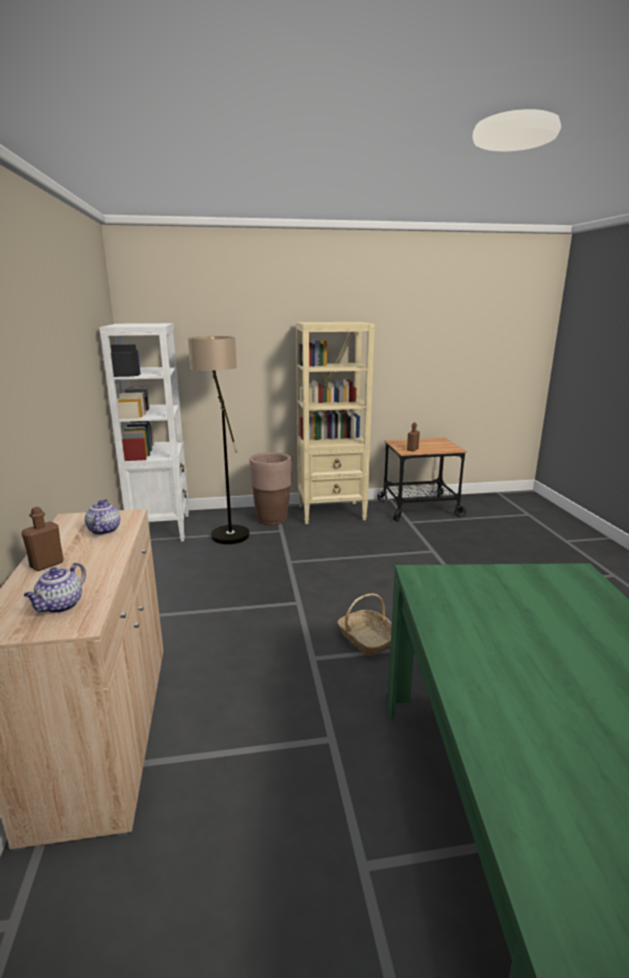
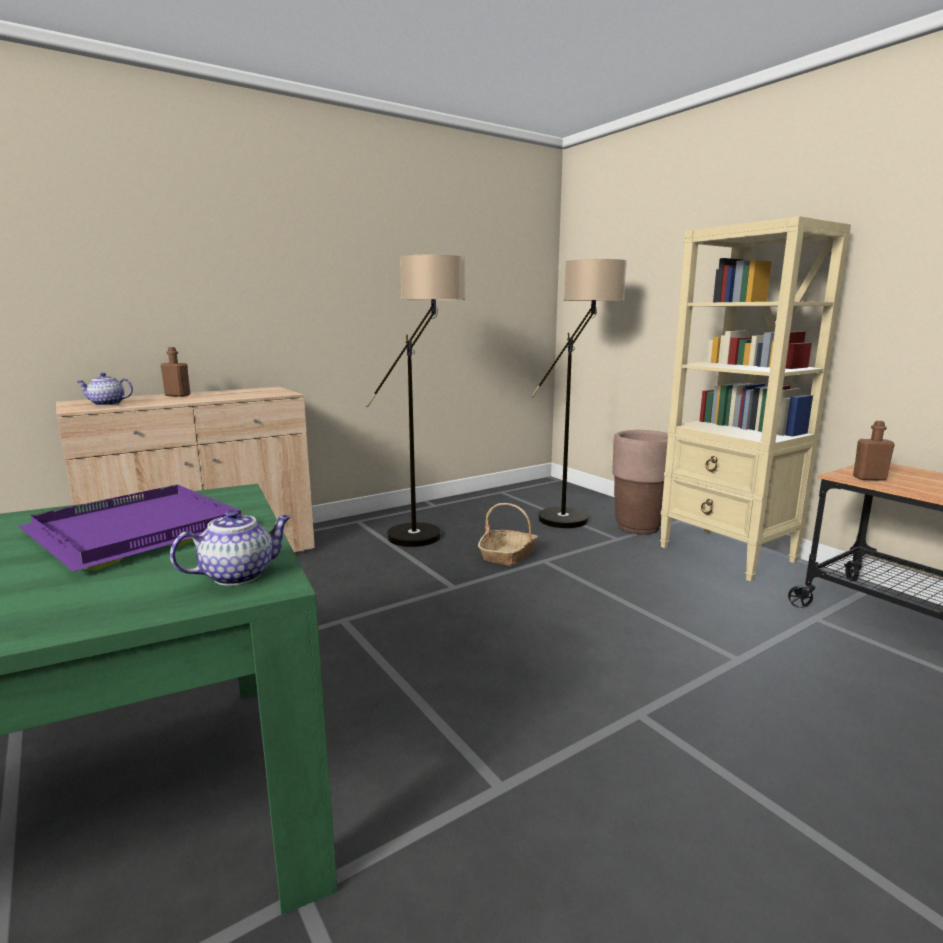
camera: 65 degrees right, 5 degrees down
teapot [85,499,120,535] -> teapot moved to [170,510,291,586]
white bookcase [99,323,189,541] -> none
basket [337,593,392,656] -> basket moved to [478,503,538,566]
none -> purple tray [18,484,242,571]
none -> floor lamp [366,254,465,547]

